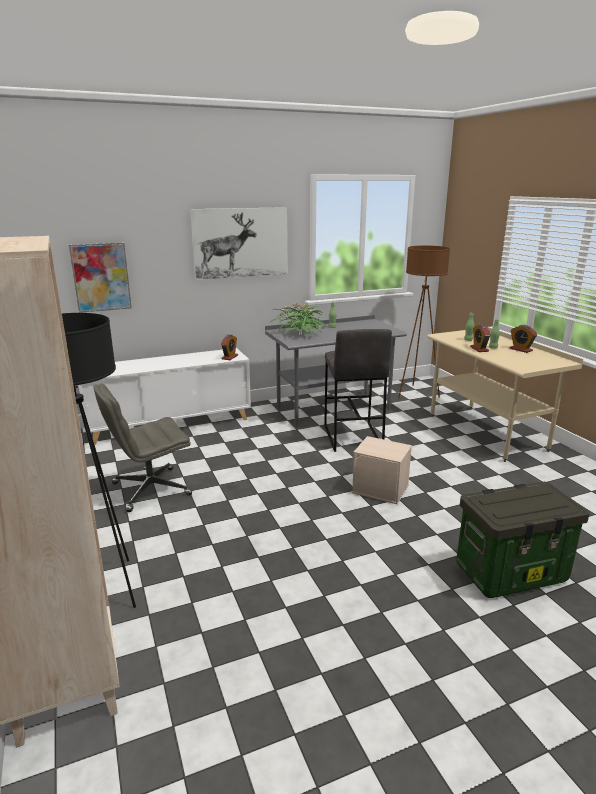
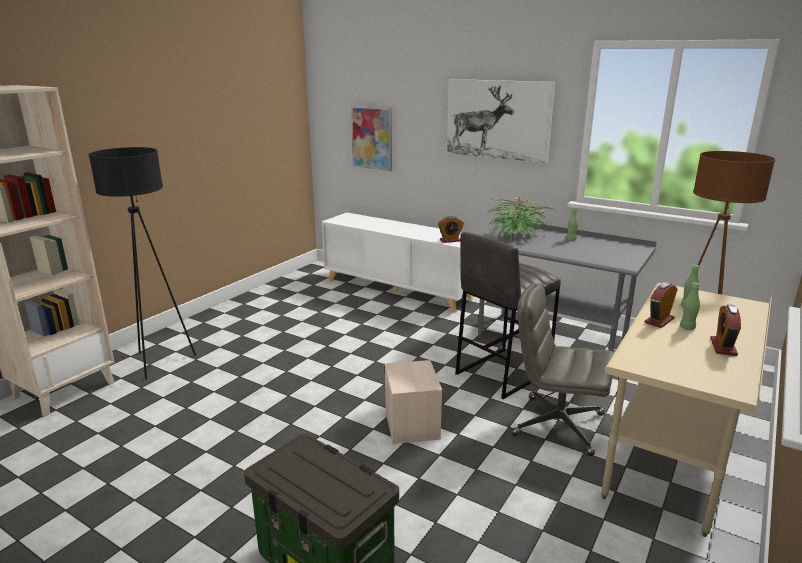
camera: 55 degrees right, 0 degrees up
grey office chair [93,383,192,512] -> grey office chair moved to [512,284,615,456]

